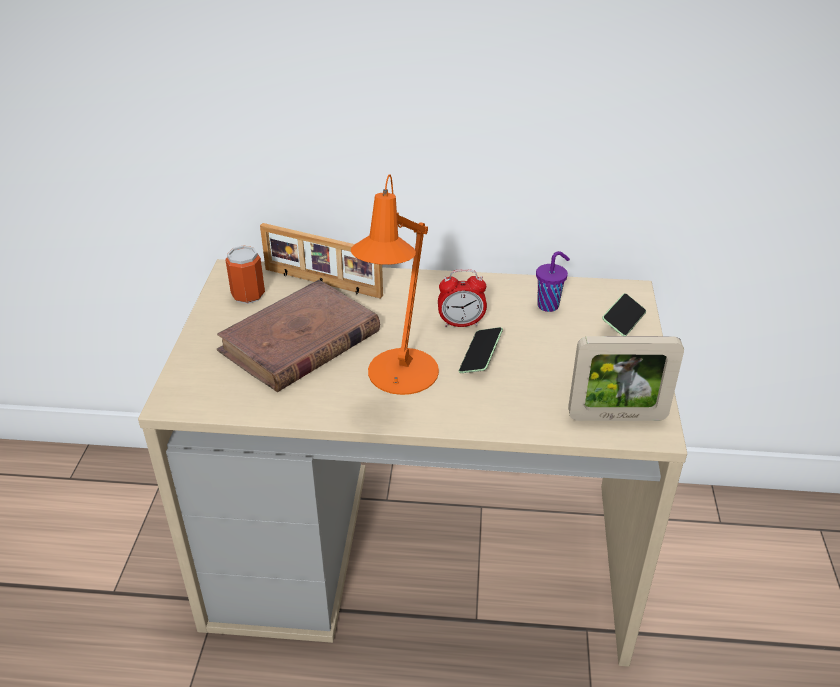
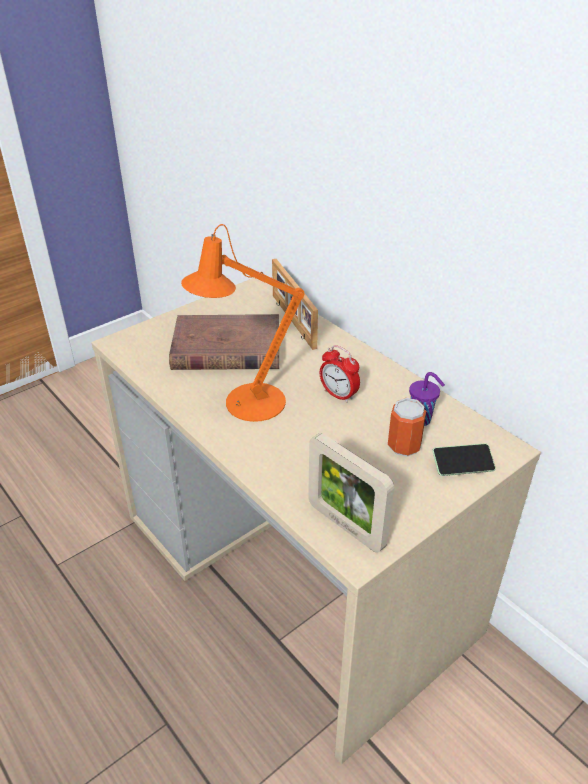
camera: 45 degrees right, 0 degrees up
can [225,245,265,304] -> can moved to [388,398,426,457]
phone [459,327,503,373] -> none

